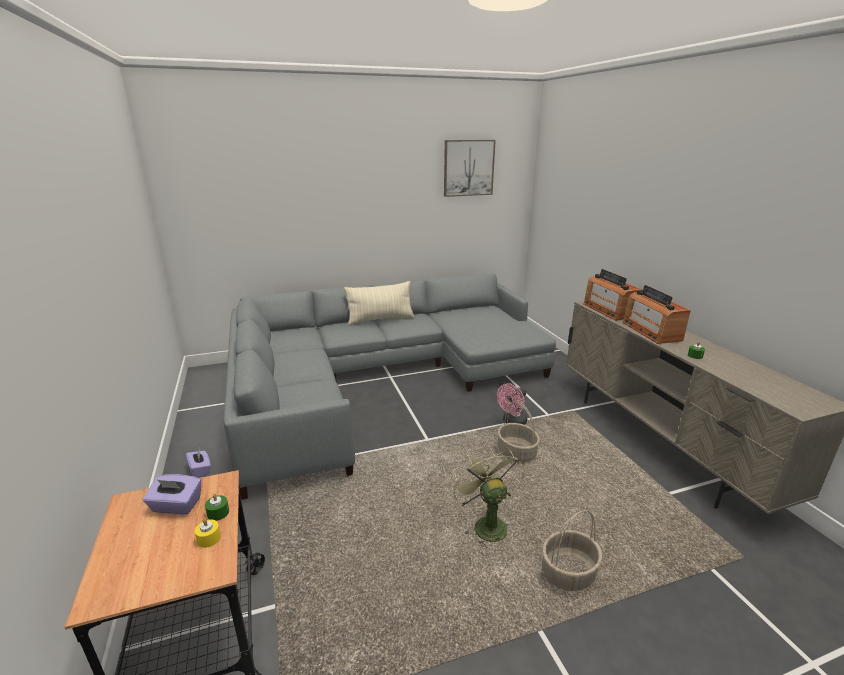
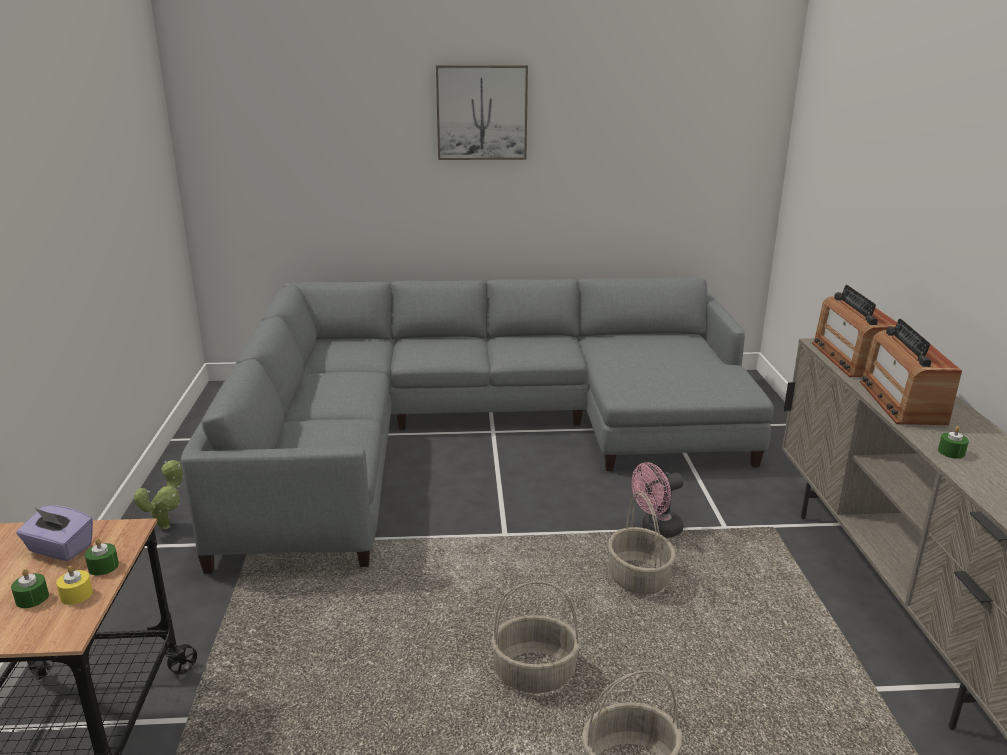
camera: 15 degrees right, 0 degrees up
purple tissue box [186,450,211,478] -> potted plant [133,460,183,529]
beige pillow [344,281,414,326] -> none
picture [444,140,496,197] -> picture moved to [436,65,528,160]
green fan [451,447,525,549] -> basket [491,581,580,693]
none -> green candle [11,569,49,608]

